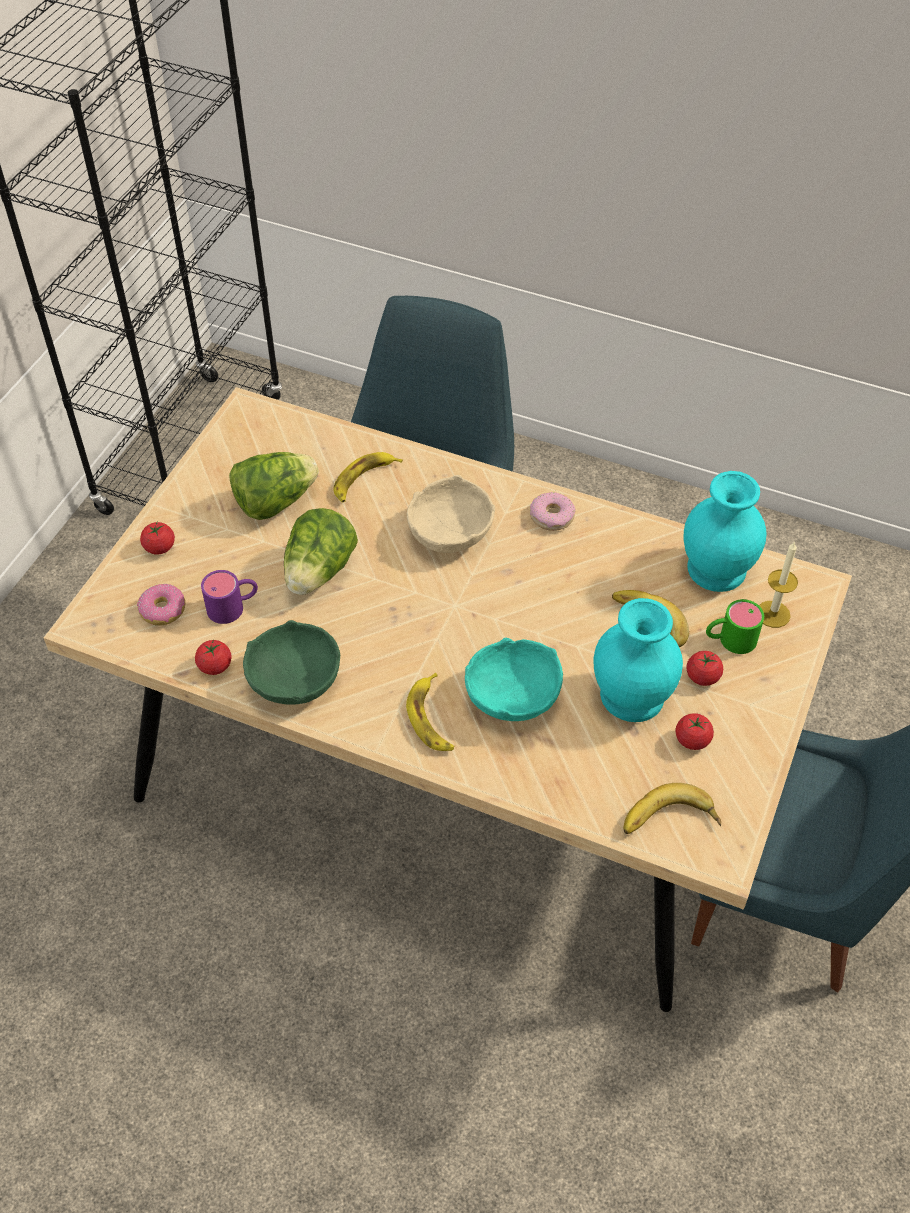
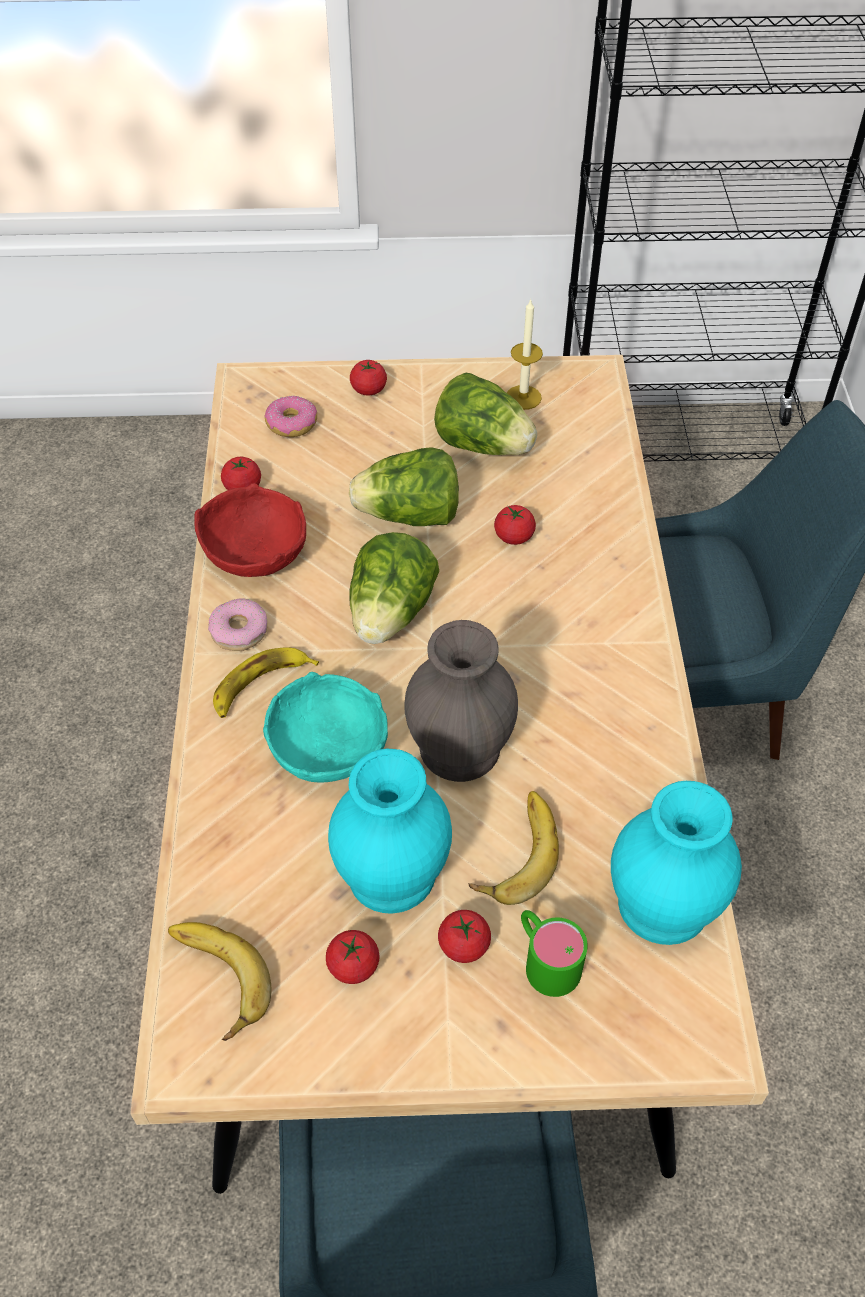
camera: 65 degrees right, 0 degrees up
purple mug [201,570,258,624] -> none
green bowl [243,620,340,705] -> red bowl [195,483,306,577]
banana [334,452,403,502] -> none
beige bowl [407,475,495,553] -> none
donut [530,492,576,531] -> donut moved to [208,598,267,651]
candle [759,541,798,628] -> candle moved to [507,298,543,410]
none -> lettuce [349,532,439,644]
none -> grey vase [404,620,518,782]
none -> tomato [494,505,536,545]

